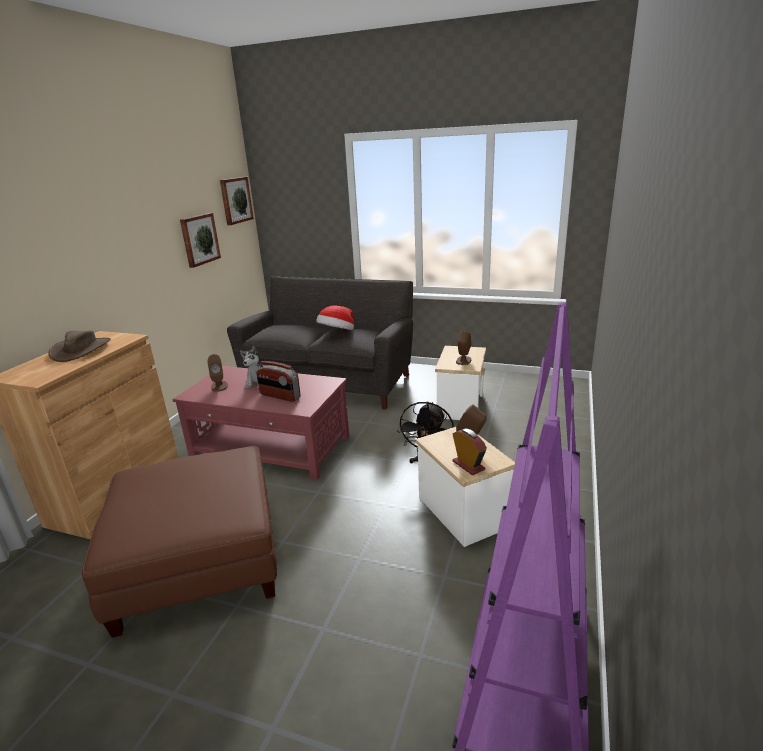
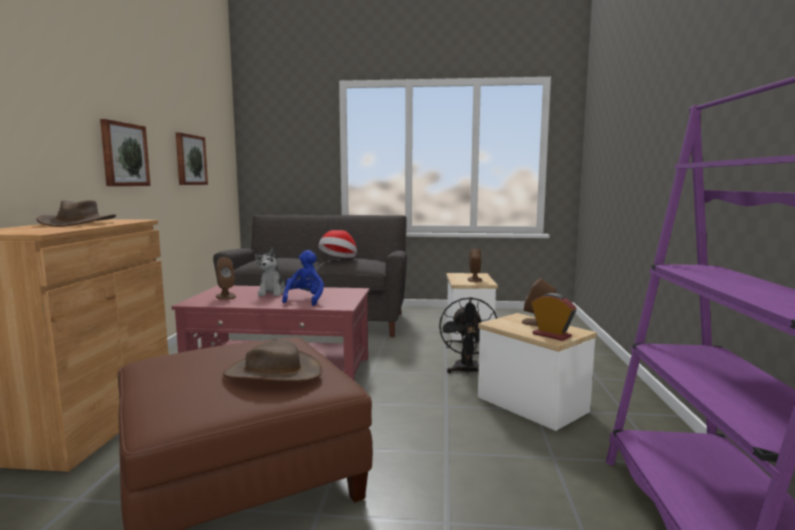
camera: 15 degrees left, 15 degrees down
picture [220,177,254,225] -> picture moved to [100,119,151,186]
radio [257,361,301,402] -> blue plush toy [282,250,324,306]
none -> brown hat [223,340,323,382]

